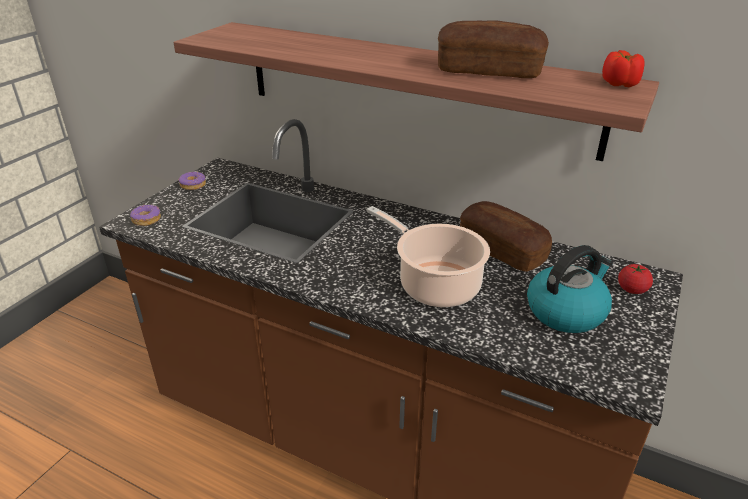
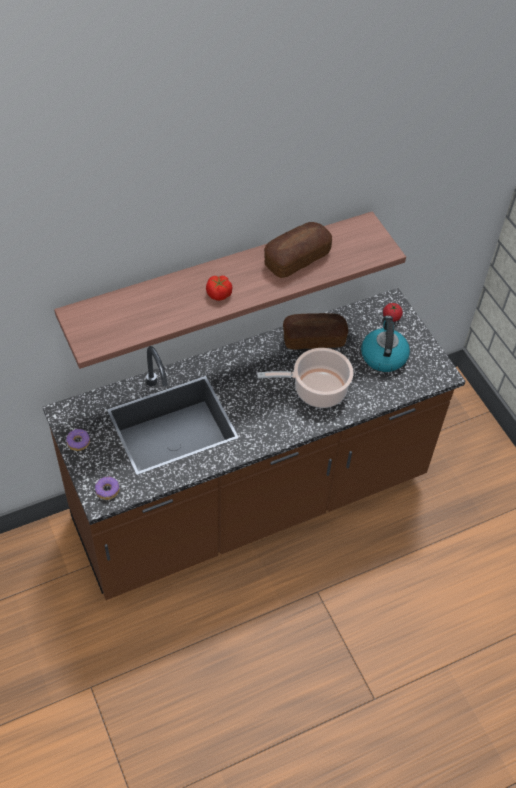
camera: 55 degrees left, 20 degrees up
tomato [602,50,645,87] -> tomato moved to [206,276,232,301]

